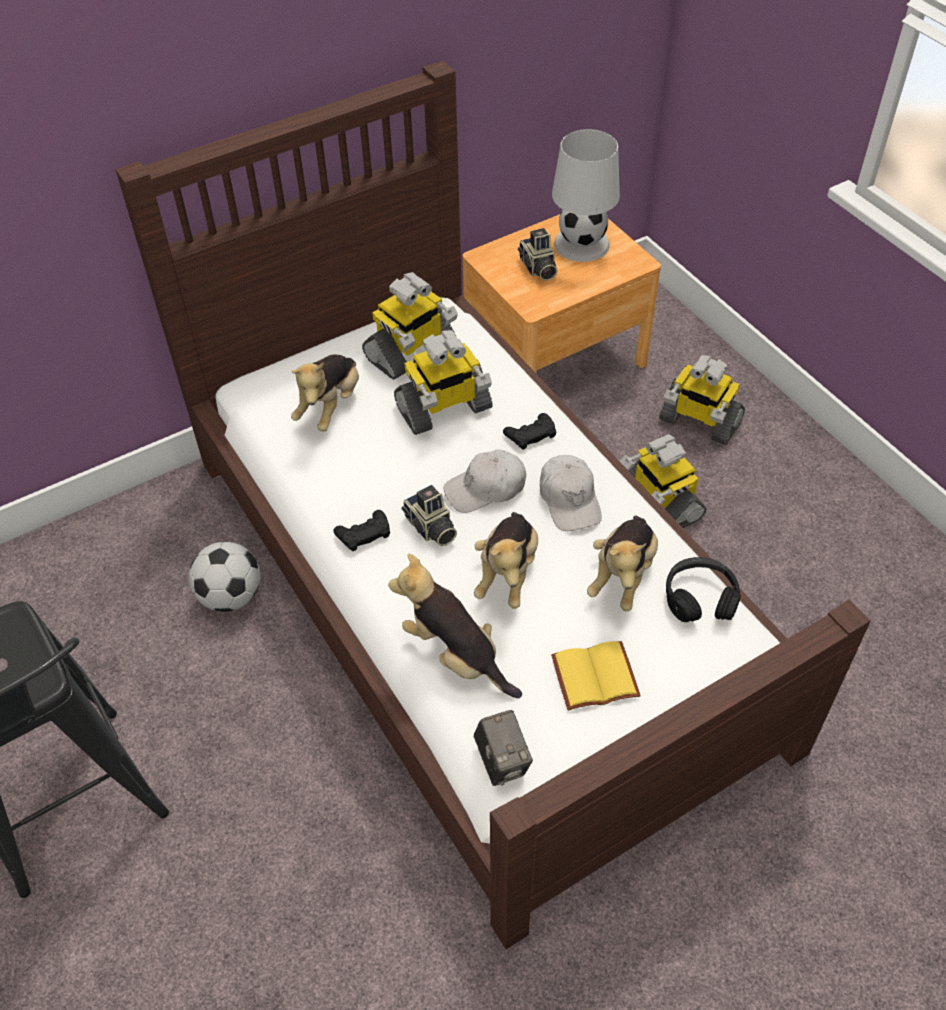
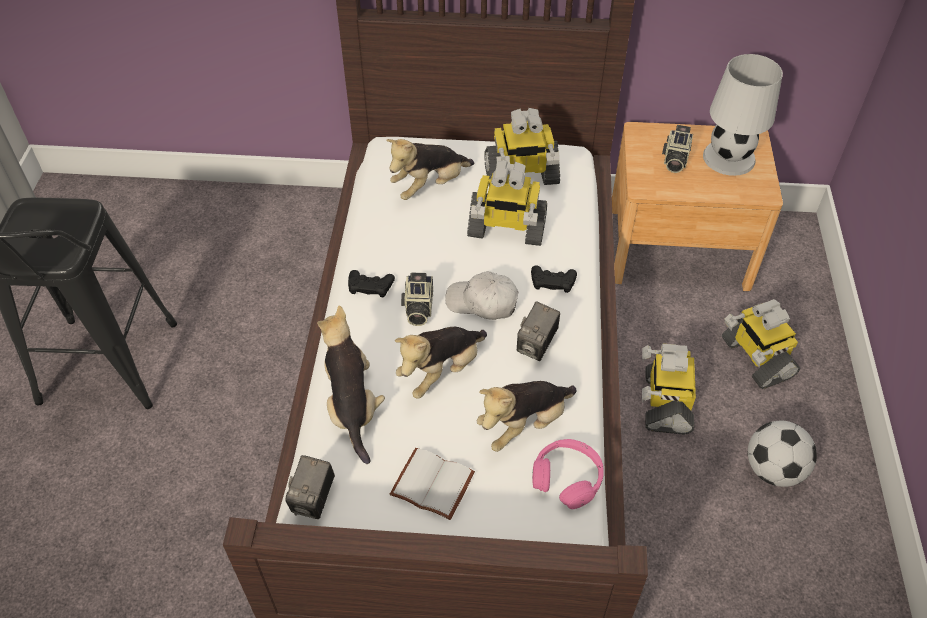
camera: 35 degrees right, 0 degrees up
football [189,542,260,612] -> football moved to [748,421,817,487]
white cap [540,455,602,531] -> camera [517,301,560,361]
yellow book [551,641,641,711] -> white book [390,448,475,520]
black headphones [666,557,741,622] -> pink headphones [532,439,604,509]

